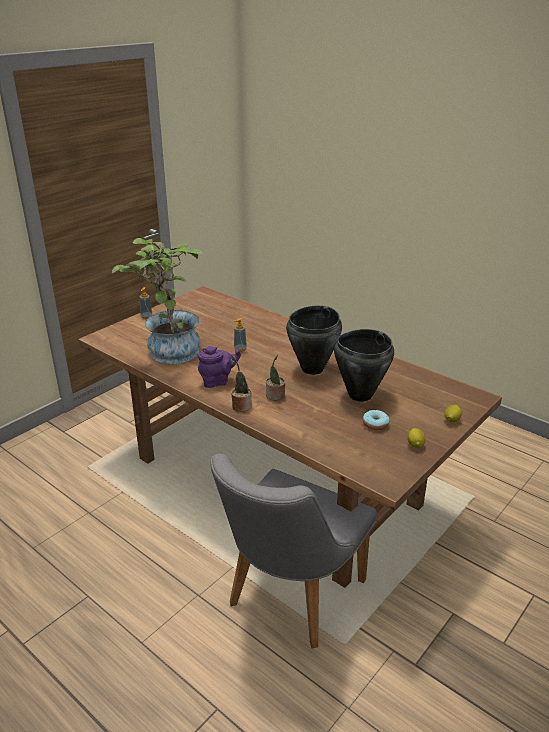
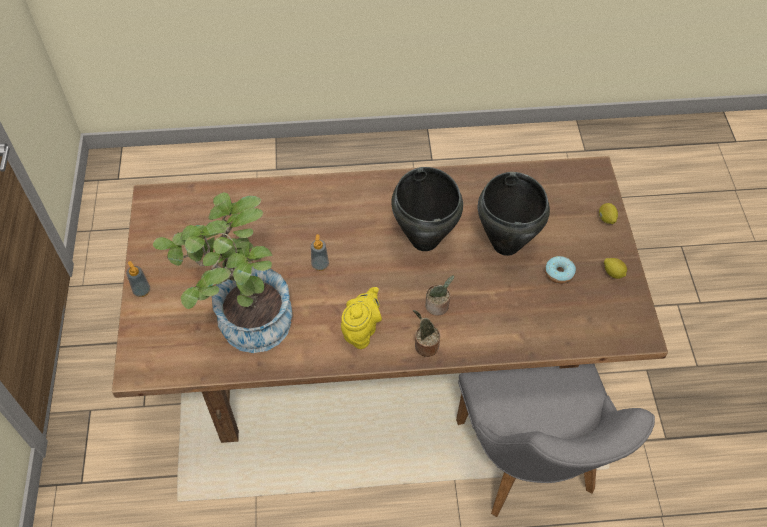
camera: 45 degrees left, 25 degrees up
purple teapot [198,346,241,388] -> yellow teapot [341,287,382,349]

